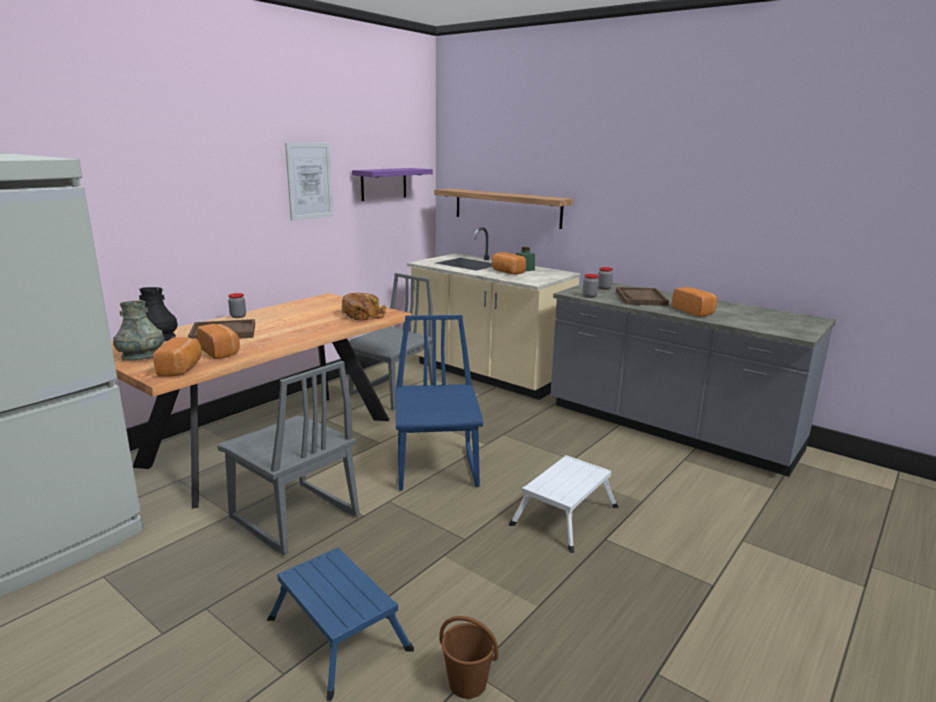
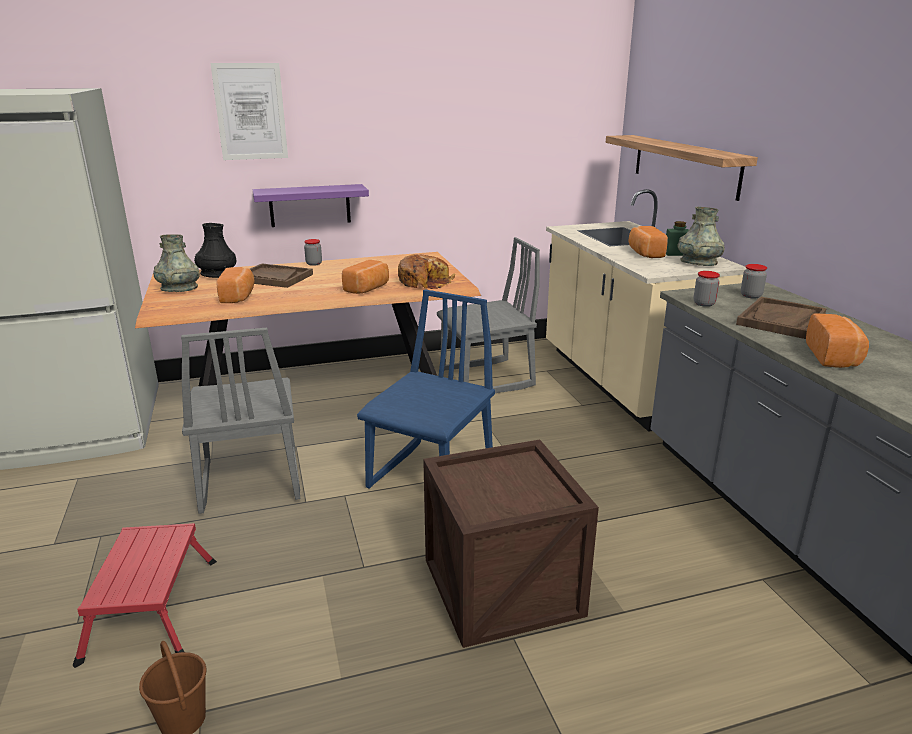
camera: 35 degrees right, 5 degrees up
bread [153,337,202,377] -> bread moved to [342,260,389,294]
blue step ladder [267,547,414,701] -> red step ladder [73,523,217,668]
picture [285,143,333,221] -> picture moved to [210,63,288,160]
purple shelf [352,168,433,201] -> purple shelf moved to [253,184,369,227]
white step ladder [509,455,619,553] -> crate [423,440,599,648]
none -> grey vase [678,207,724,266]

